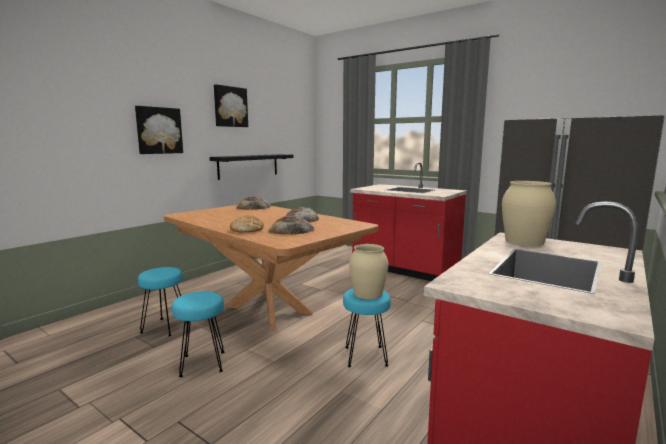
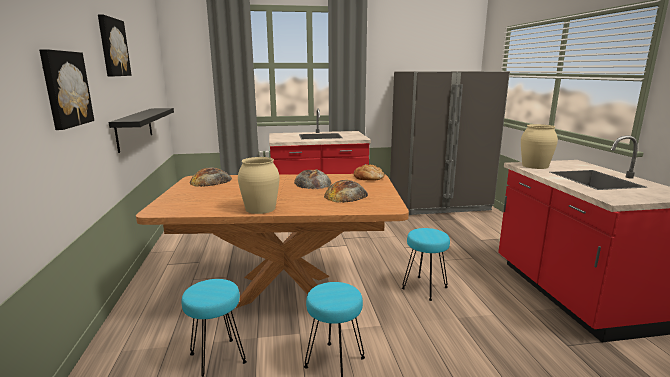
camera: 45 degrees left, 5 degrees up
bread [230,215,264,232] -> bread moved to [354,165,384,180]
beige vase [349,244,388,299] -> beige vase moved to [238,157,279,214]

